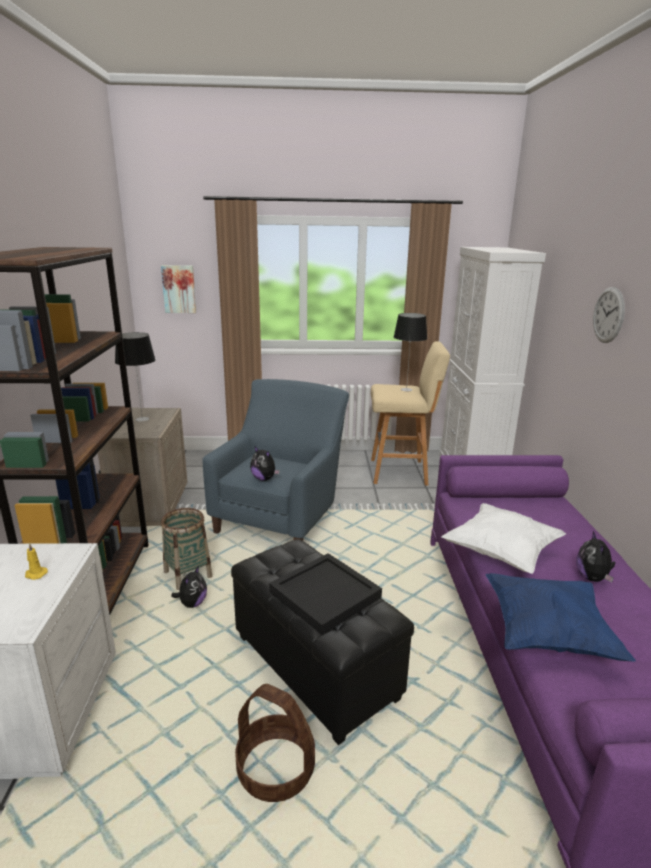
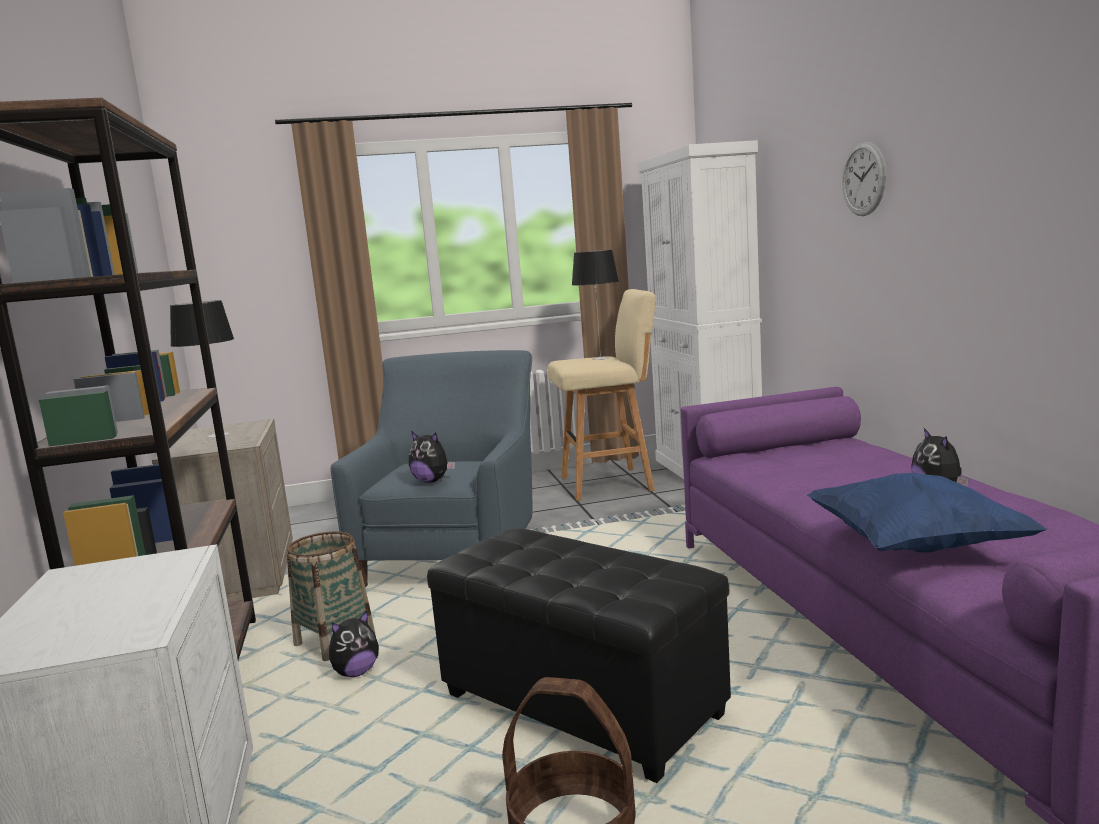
camera: 10 degrees left, 10 degrees down
yellow candle [25,543,48,580] -> none
picture [161,265,196,313] -> none
plush toy [171,566,207,608] -> plush toy turned 45 degrees clockwise [329,611,379,677]
black tray [269,553,382,635] -> none
white pillow [441,503,566,574] -> none

